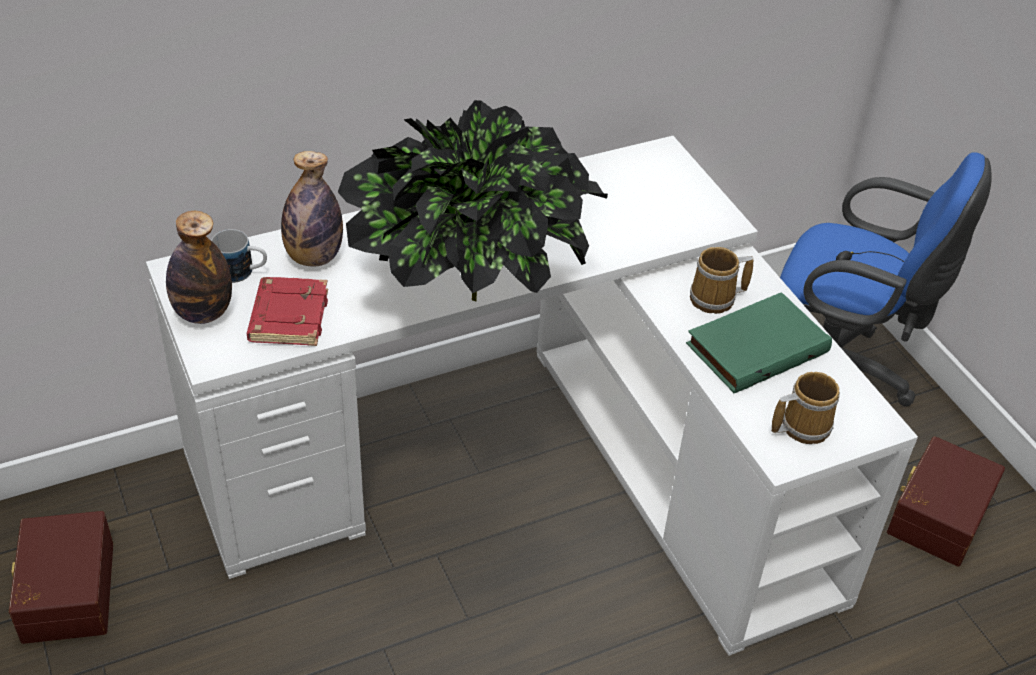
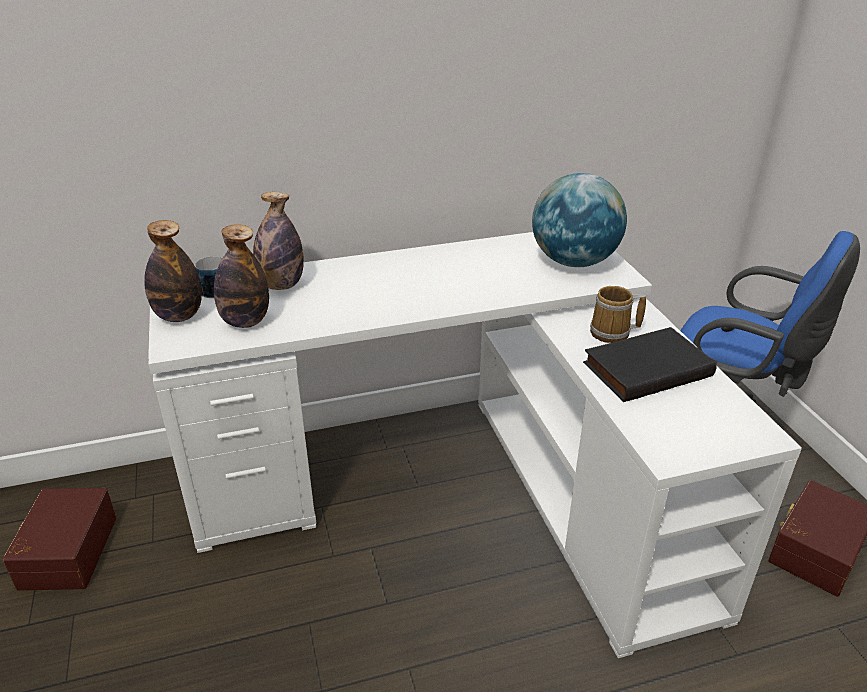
camera: 10 degrees right, 10 degrees down
red book [247,277,328,346] -> bottle [214,224,269,328]
potted plant [338,100,608,302] -> none
green book [686,292,832,393] -> black book [583,327,717,402]
mug [771,372,840,444] -> none
none -> globe [532,173,627,267]

